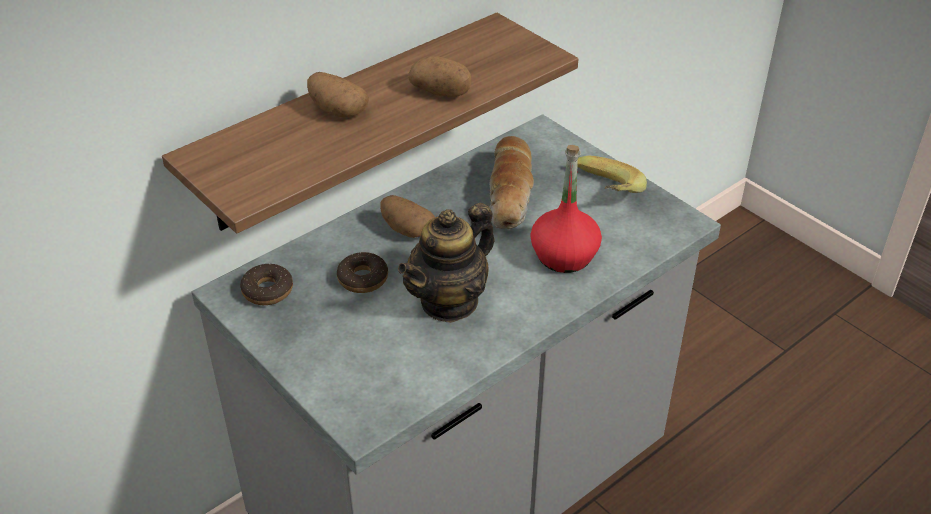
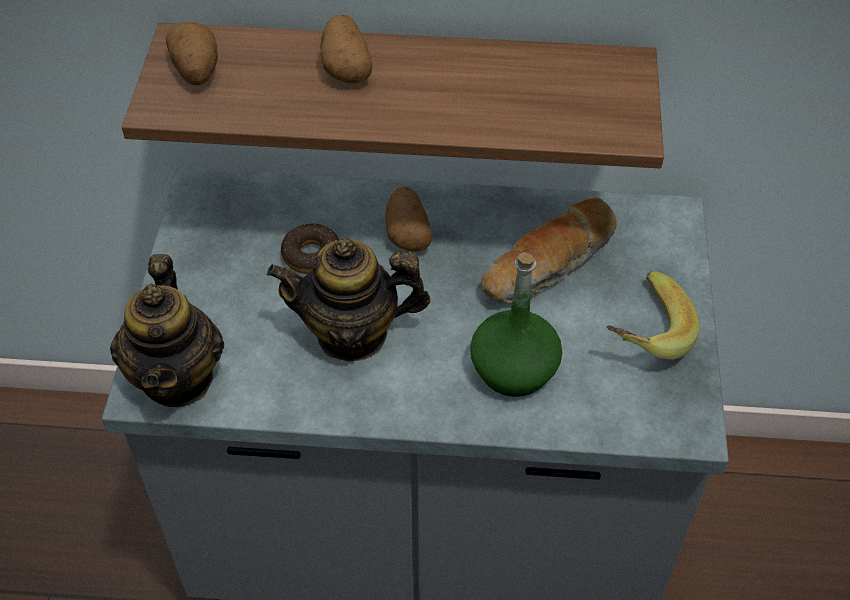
camera: 45 degrees right, 10 degrees up
donut [240,264,293,305] -> none
potato [408,56,472,97] -> potato moved to [166,22,218,85]
red bottle [530,145,602,273] -> green bottle [470,252,562,397]
none -> teapot [110,254,224,407]

